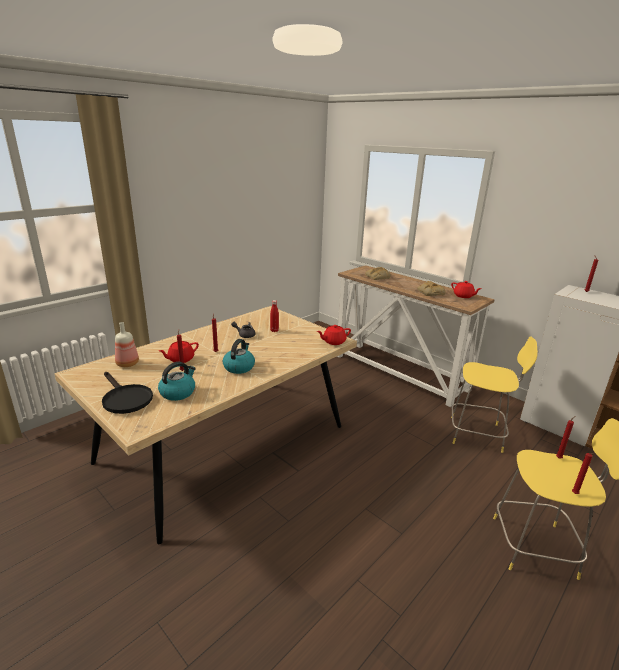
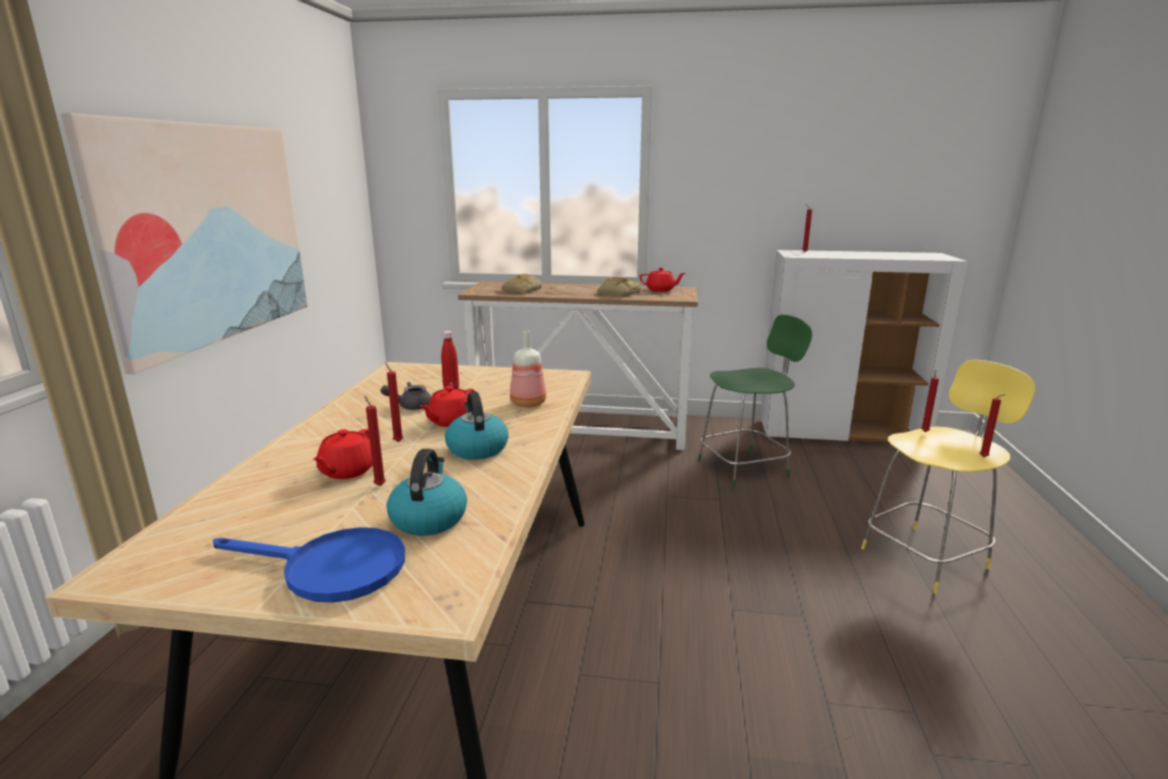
camera: 35 degrees left, 5 degrees down
black frying pan [102,372,153,414] -> blue frying pan [213,527,405,603]
bottle [115,322,139,367] -> bottle moved to [510,331,546,407]
red teapot [317,325,351,345] -> red teapot moved to [420,386,475,427]
yellow stool [451,336,538,453] -> green stool [698,315,812,489]
none -> picture [61,113,308,374]

